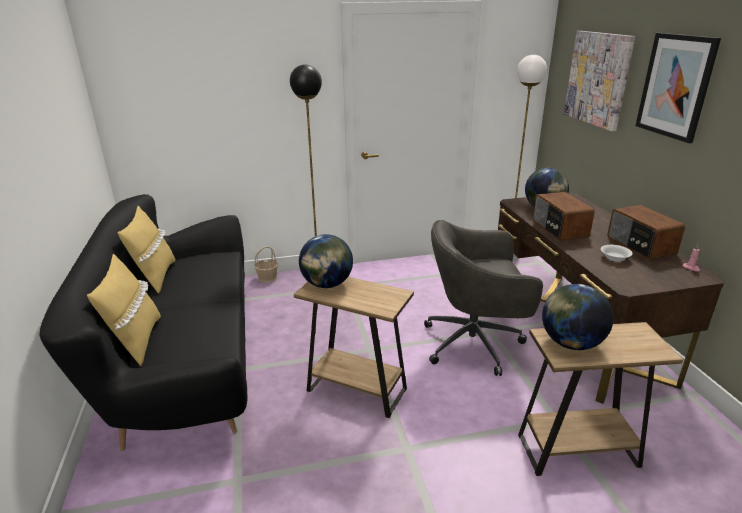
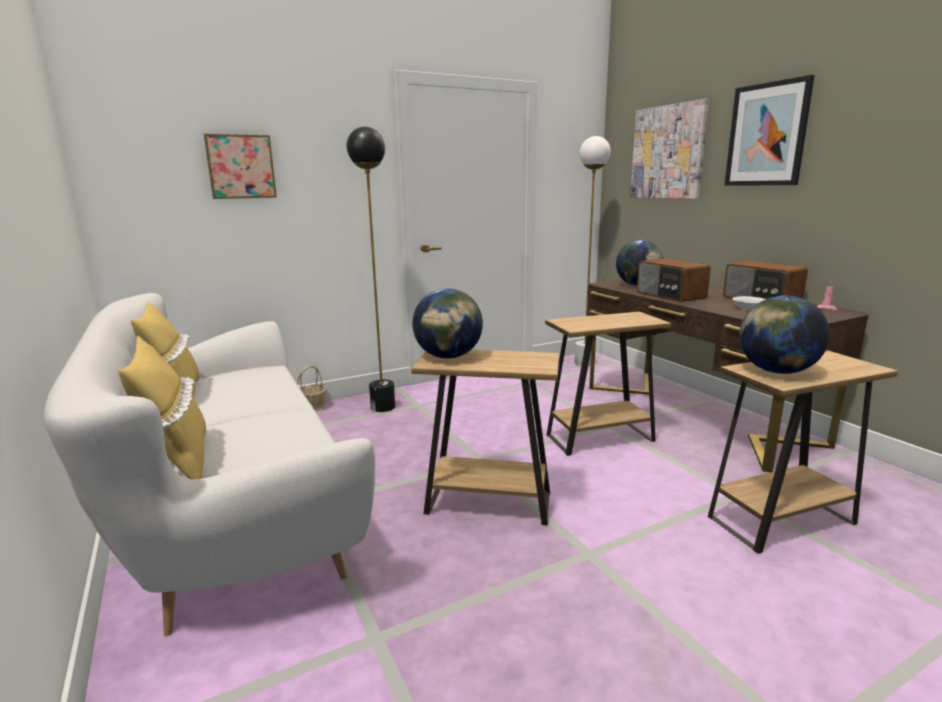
camera: 15 degrees left, 10 degrees down
black sofa [39,194,248,451] -> white sofa [44,293,375,637]
grey office chair [424,220,543,376] -> brown side table [545,312,671,456]
none -> picture [204,133,277,199]

